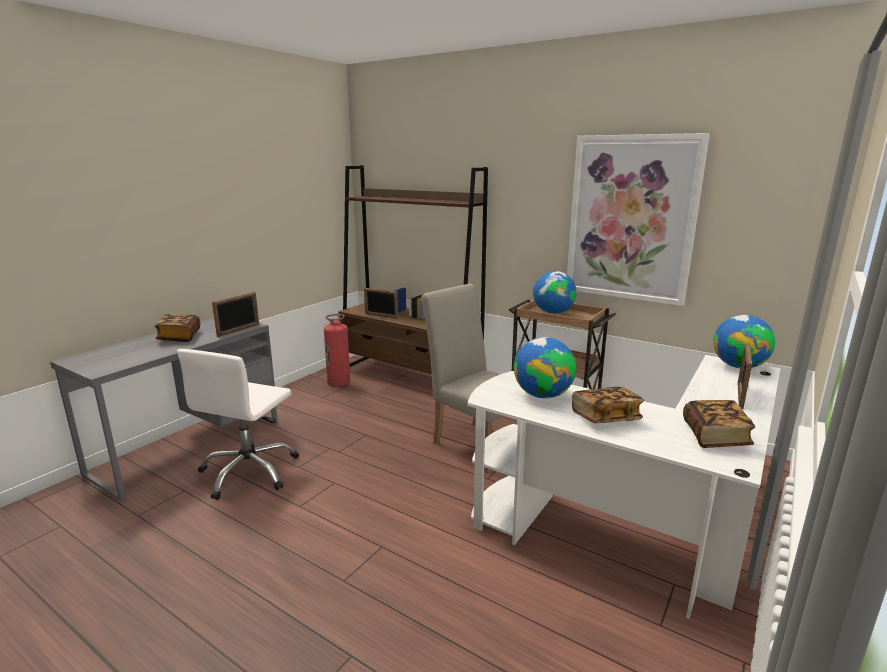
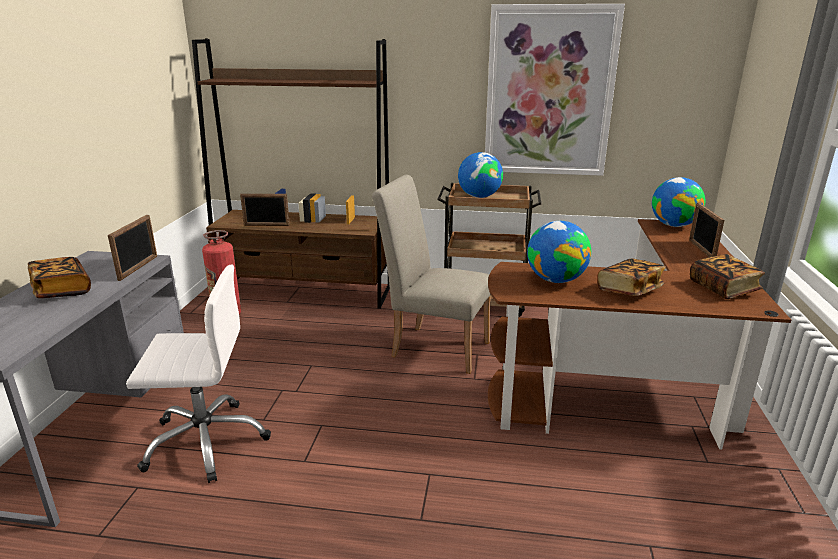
camera: 25 degrees left, 5 degrees up
white office chair [177,349,299,500] -> white office chair turned 90 degrees counterclockwise [126,265,271,483]
white desk [468,355,780,618] -> brown desk [488,219,791,449]

